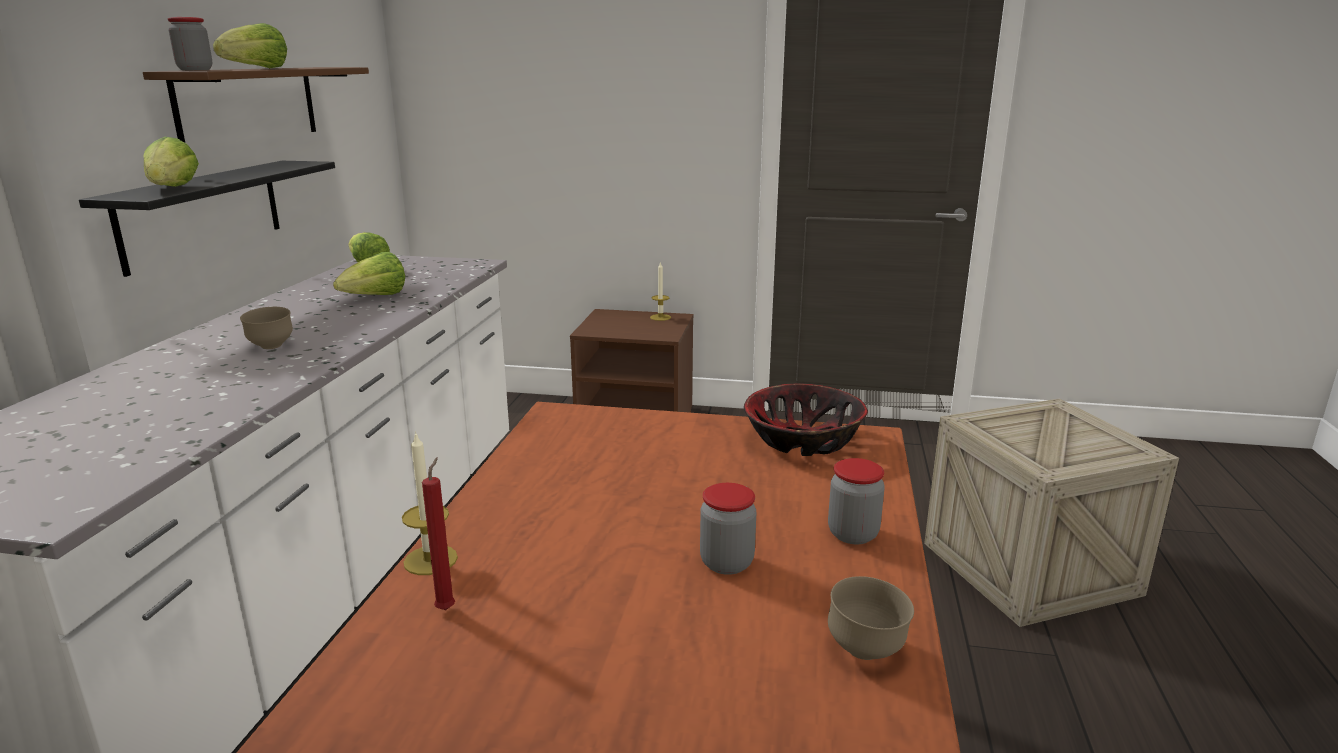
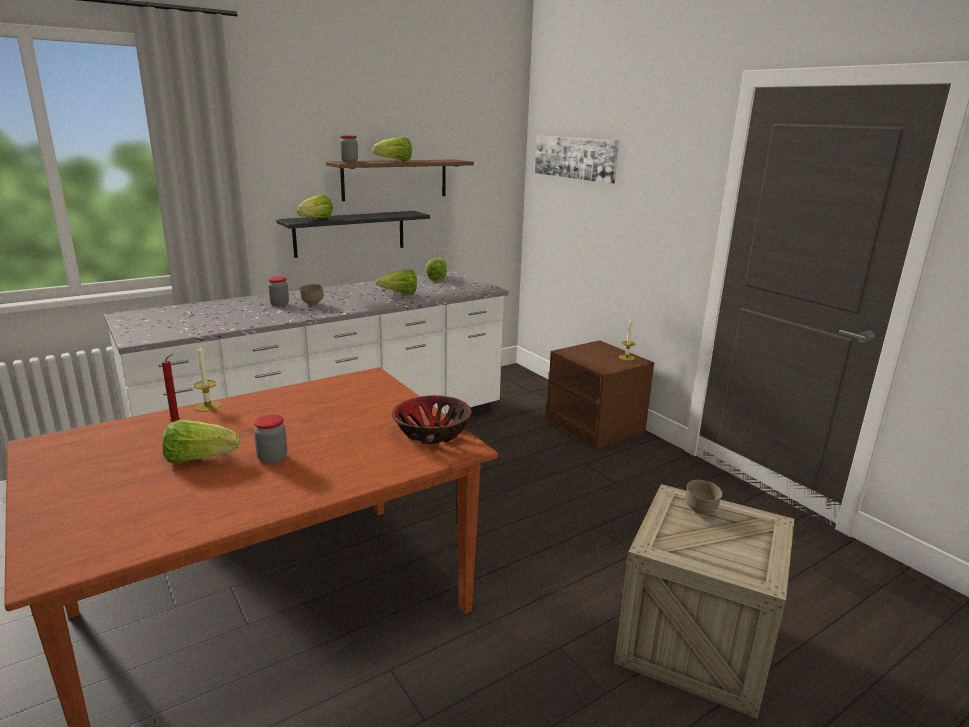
camera: 45 degrees right, 0 degrees up
jar [828,458,885,544] -> jar moved to [268,277,289,306]
brown bowl [828,576,914,660] -> brown bowl moved to [685,480,722,514]
none -> lettuce [162,420,240,463]
none -> picture [535,135,619,184]

